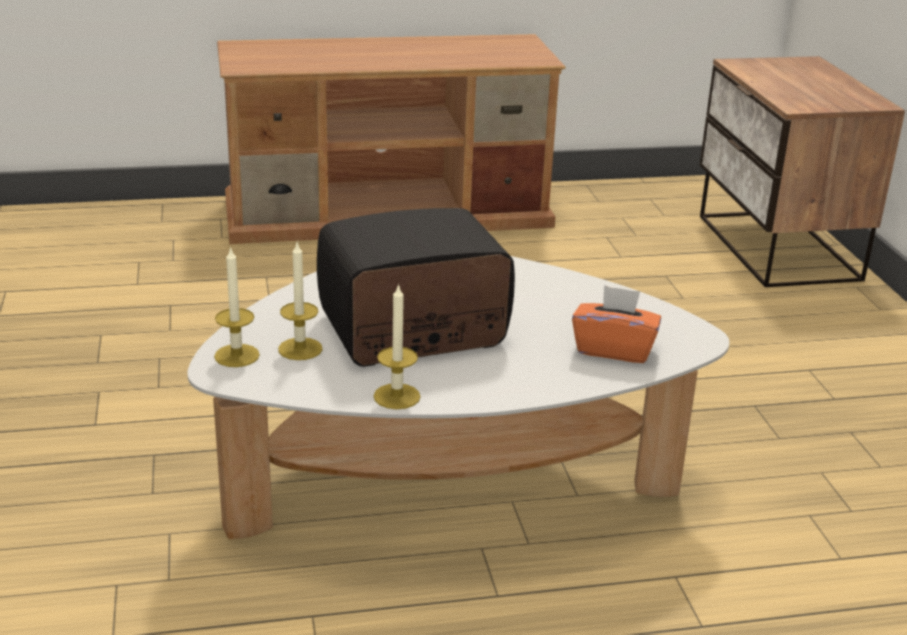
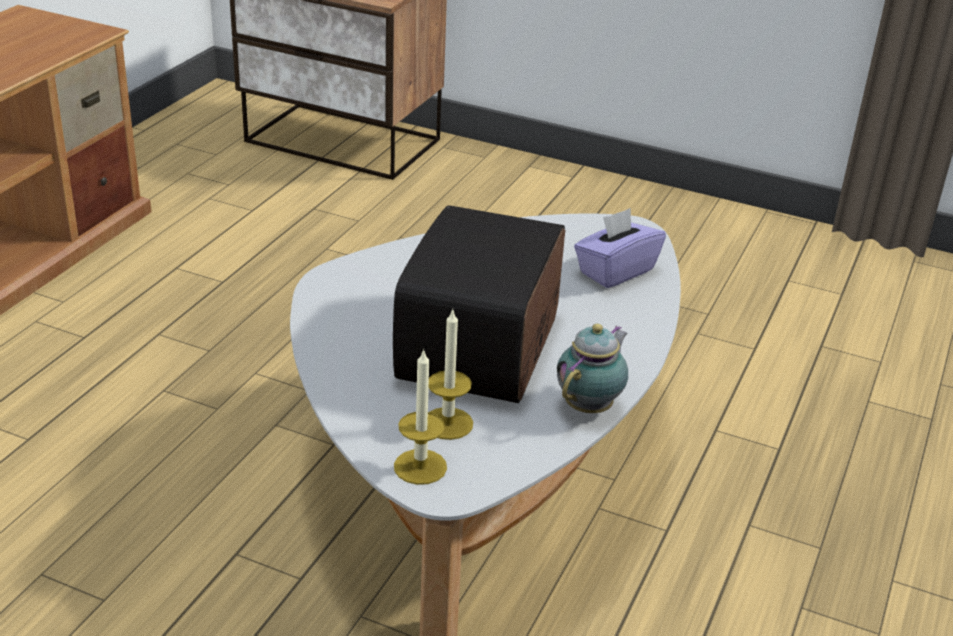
camera: 55 degrees left, 5 degrees up
candle [373,283,421,409] -> teapot [557,324,628,413]
orange tissue box [572,285,661,363] -> purple tissue box [574,208,666,288]

